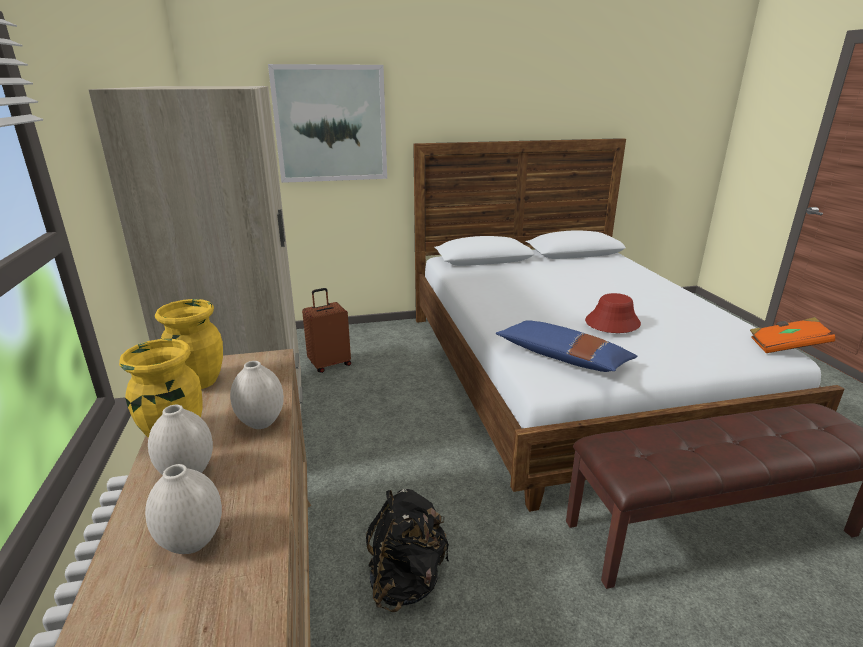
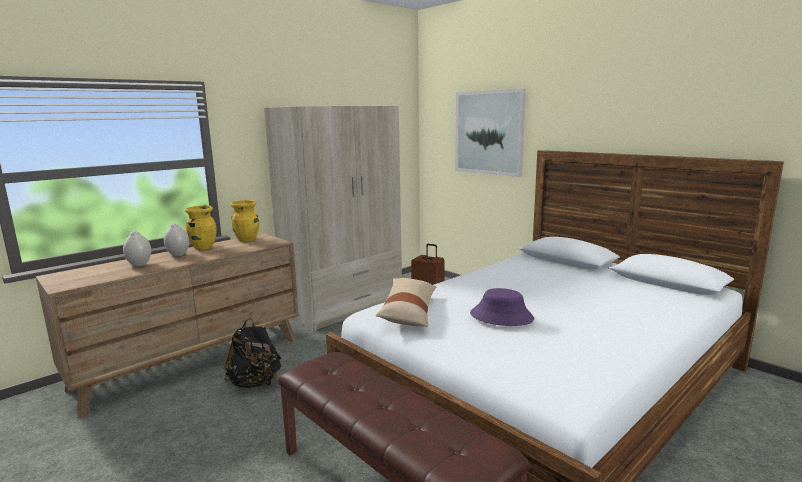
camera: 60 degrees right, 10 degrees down
white vase [230,361,284,429] -> none
blue pillow [496,320,638,372] -> beige pillow [376,278,436,327]
red hat [585,293,641,333] -> purple hat [470,288,534,326]
orange book [750,317,835,353] -> none

